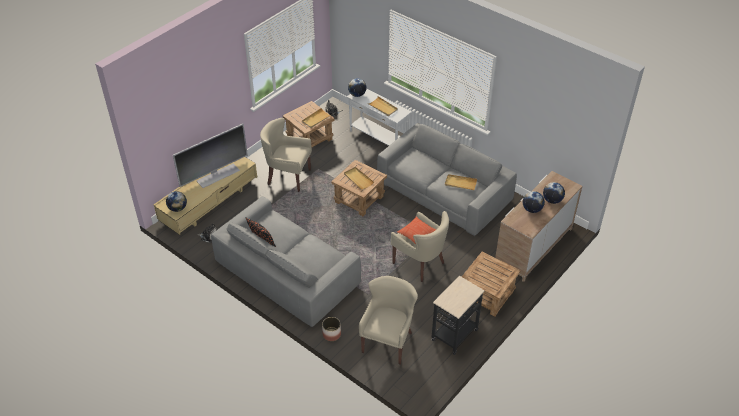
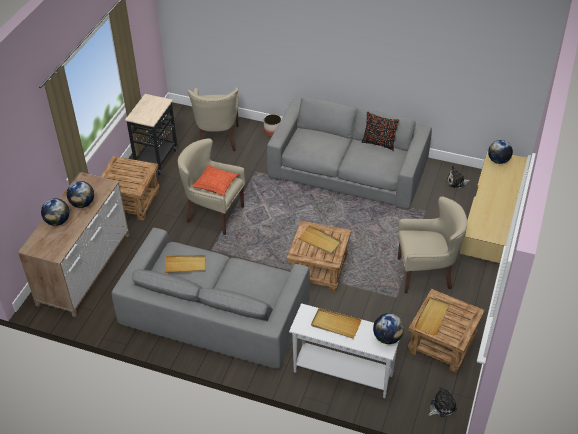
camera: 160 degrees right, 0 degrees up
television [173,124,248,188] -> none

